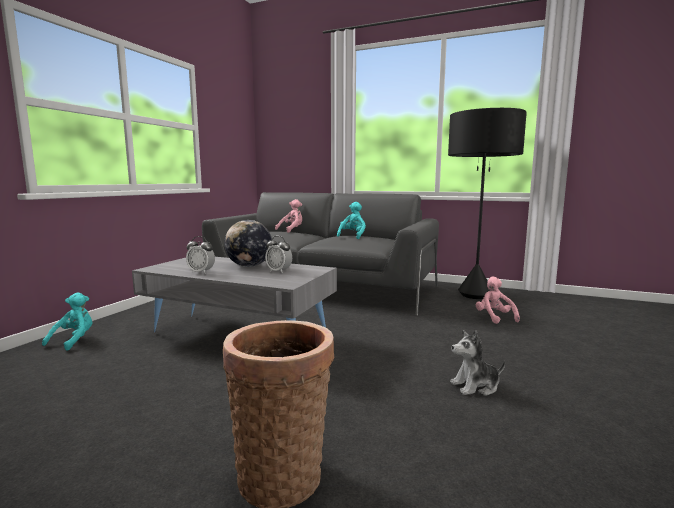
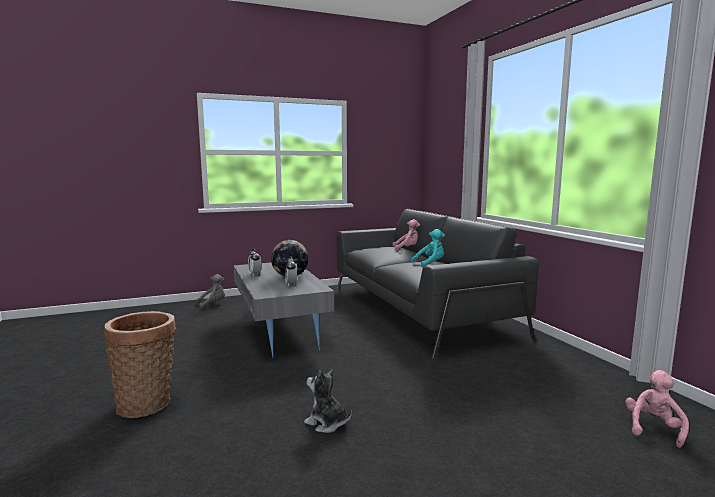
camera: 45 degrees right, 0 degrees up
turquoise plush toy [42,293,93,351] -> grey plush toy [196,274,225,309]
black floor lamp [448,108,527,299] -> none
pink plush toy [476,277,520,324] -> pink plush toy moved to [625,370,689,448]

